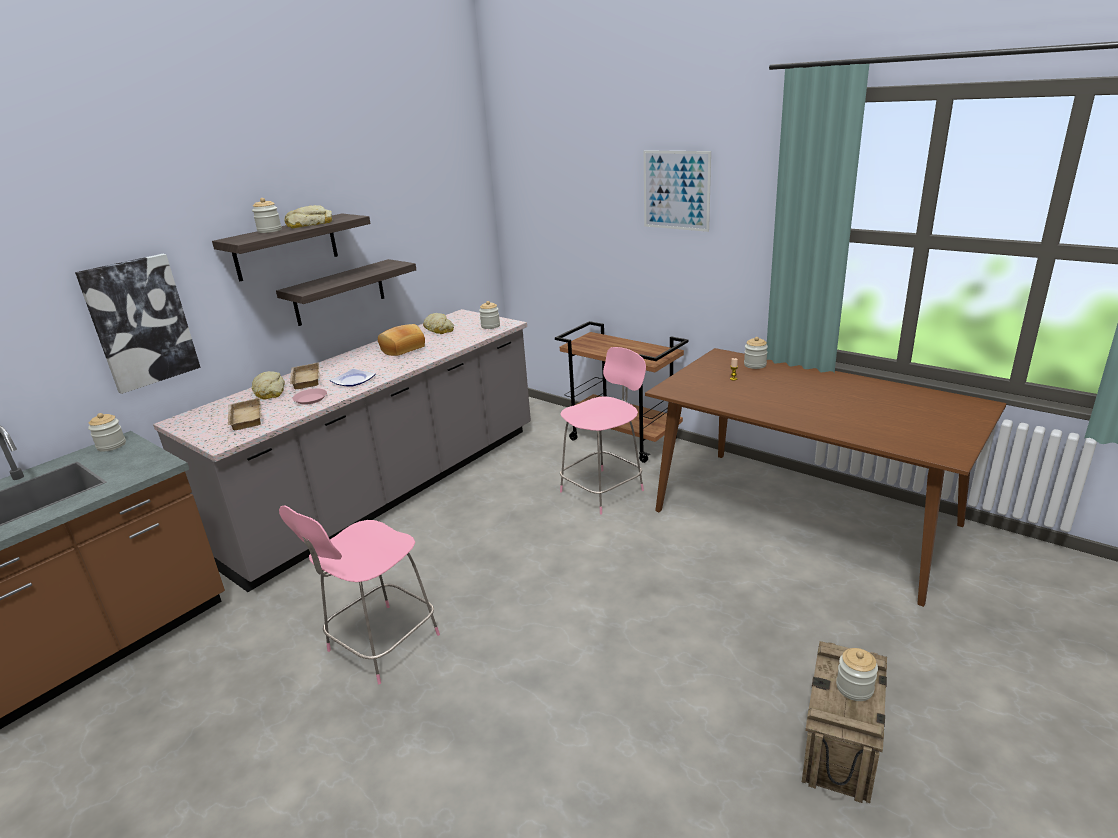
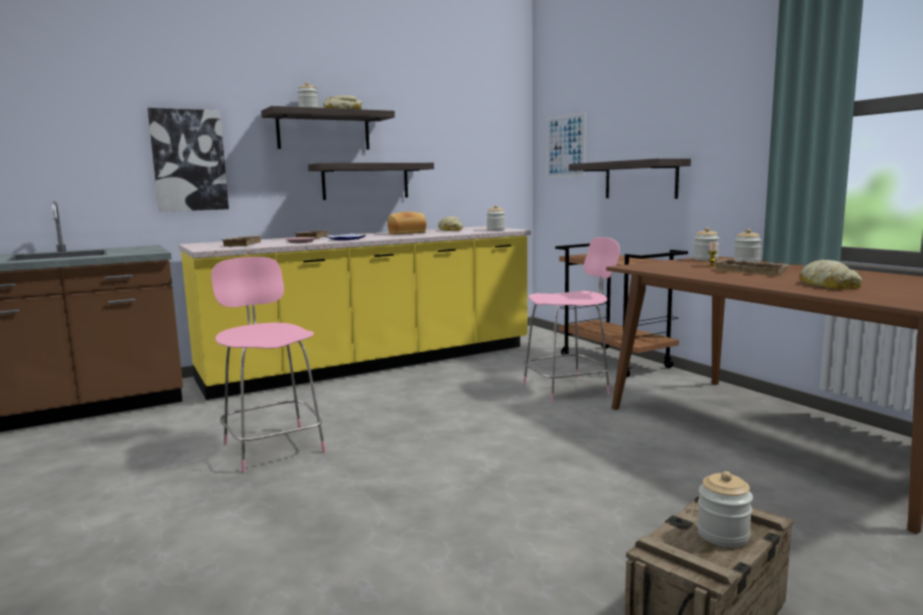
camera: 20 degrees right, 15 degrees down
jar [88,413,126,452] -> jar moved to [693,227,719,261]
grey counter [153,309,531,592] -> yellow counter [179,226,531,400]
bread [252,371,285,400] -> bread moved to [800,260,862,289]
pink chair [279,505,440,684] -> pink chair turned 90 degrees clockwise [211,257,326,472]
picture [644,150,711,232] -> picture moved to [547,112,586,178]
none -> shelf [569,158,691,199]
none -> beige tray [715,259,789,275]

